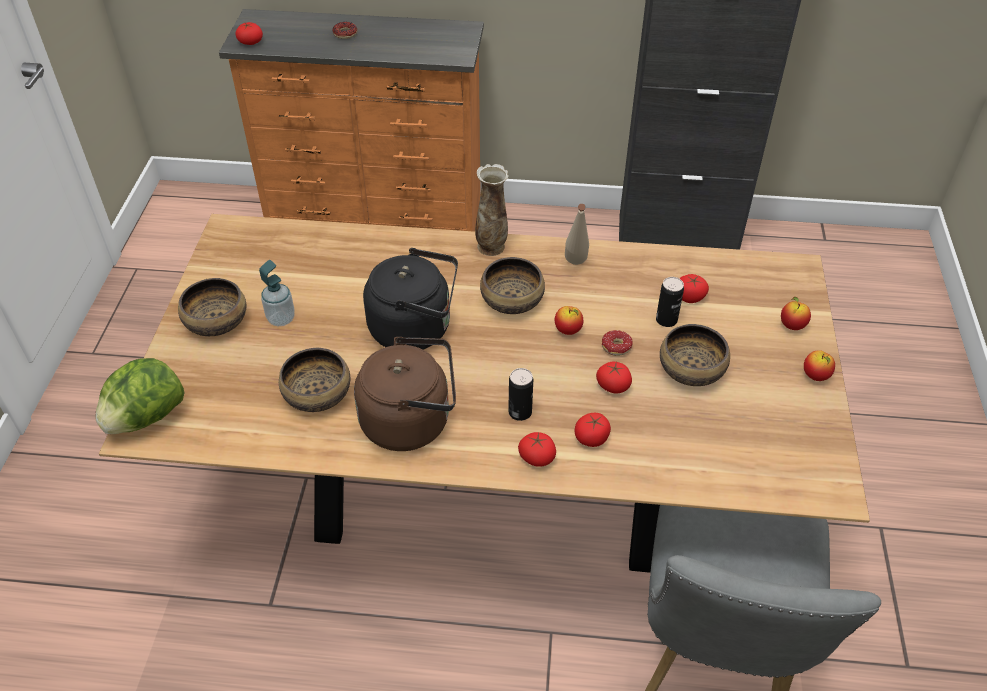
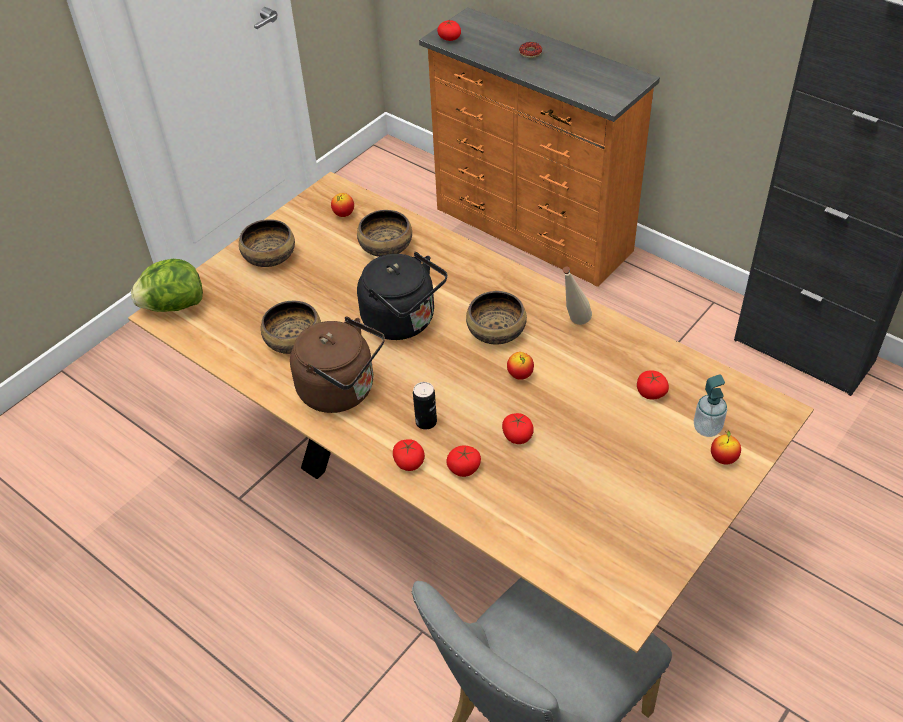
camera: 35 degrees right, 0 degrees up
soap dispenser [259,260,295,326] -> soap dispenser moved to [694,374,727,437]
vase [475,164,509,256] -> none
donut [602,330,633,356] -> none
can [656,277,684,327] -> none
bowl [660,324,730,386] -> bowl moved to [357,210,412,257]
apple [804,350,835,381] -> apple moved to [331,193,354,217]

